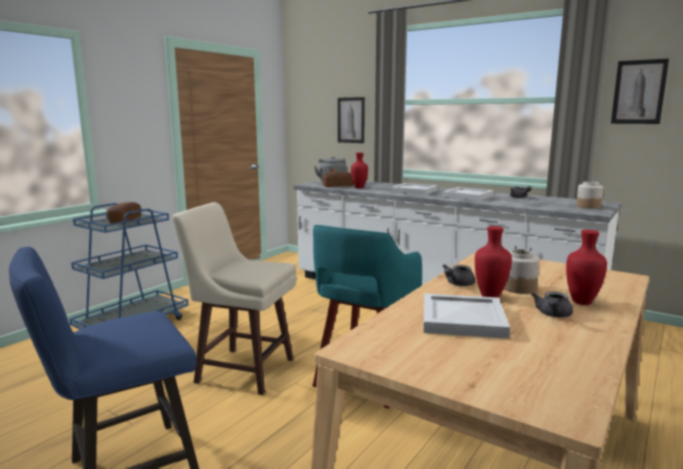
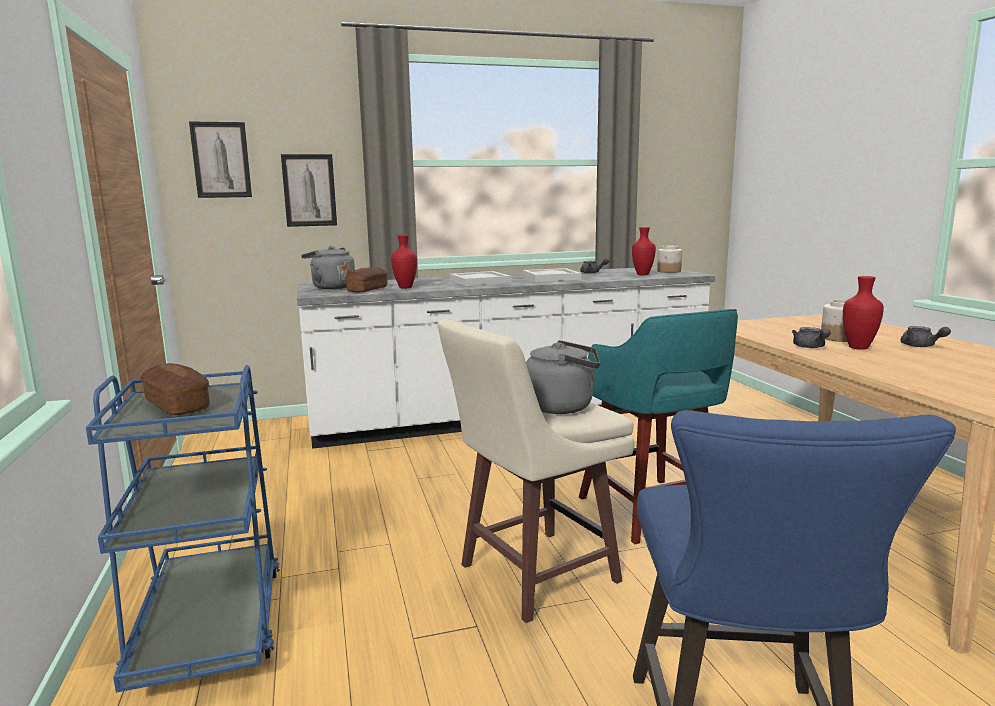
camera: 50 degrees left, 0 degrees up
white tray [423,293,510,339] -> none
red vase [566,230,607,305] -> red vase moved to [632,227,656,275]
picture [611,59,669,124] -> picture moved to [189,121,252,198]
none -> grey kettle [526,340,600,414]

